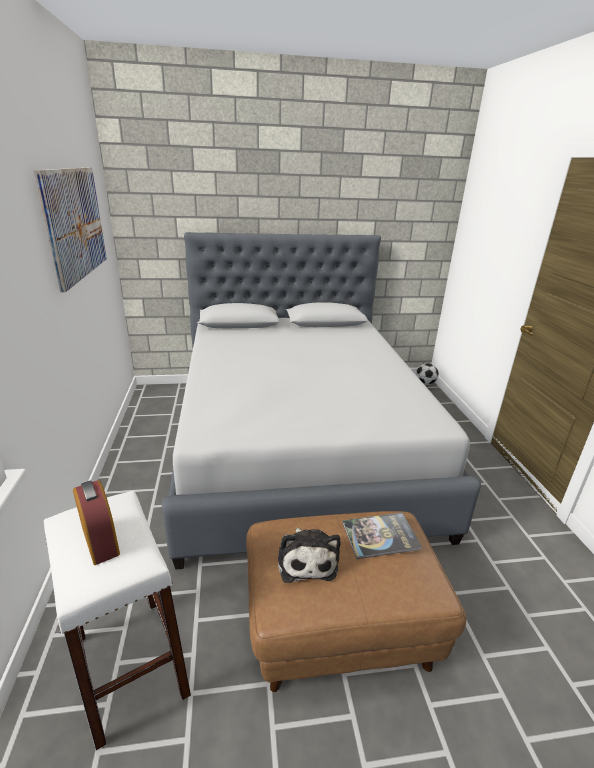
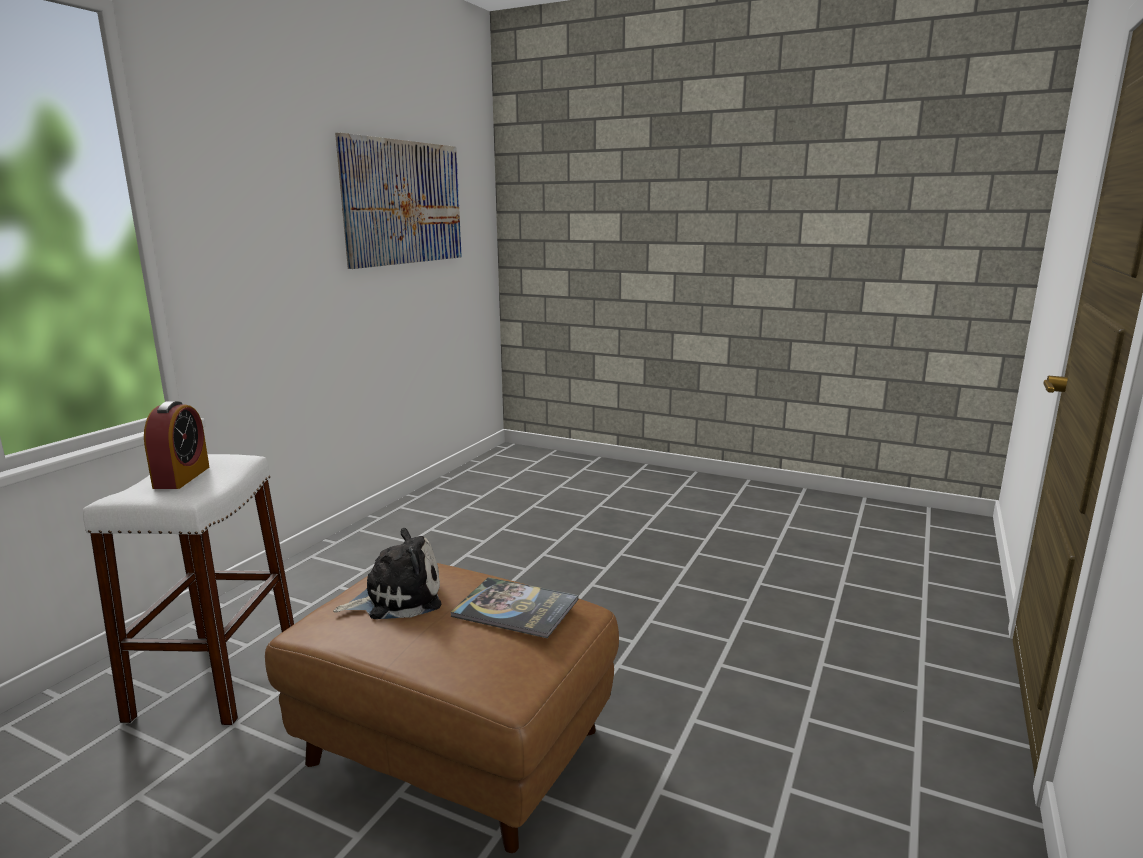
camera: 35 degrees right, 10 degrees down
grey bed [161,232,481,569] -> none
plush toy [278,528,340,583] -> plush toy turned 135 degrees counterclockwise [333,528,441,619]
football [416,363,439,385] -> none

